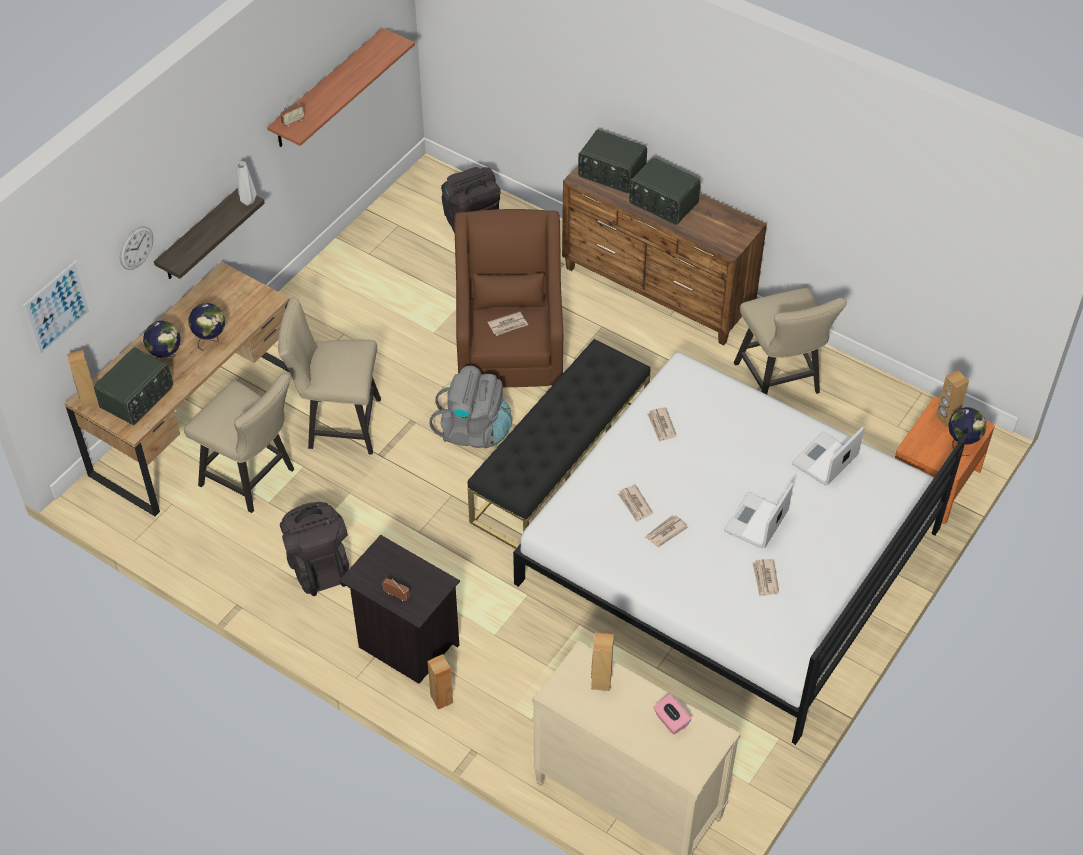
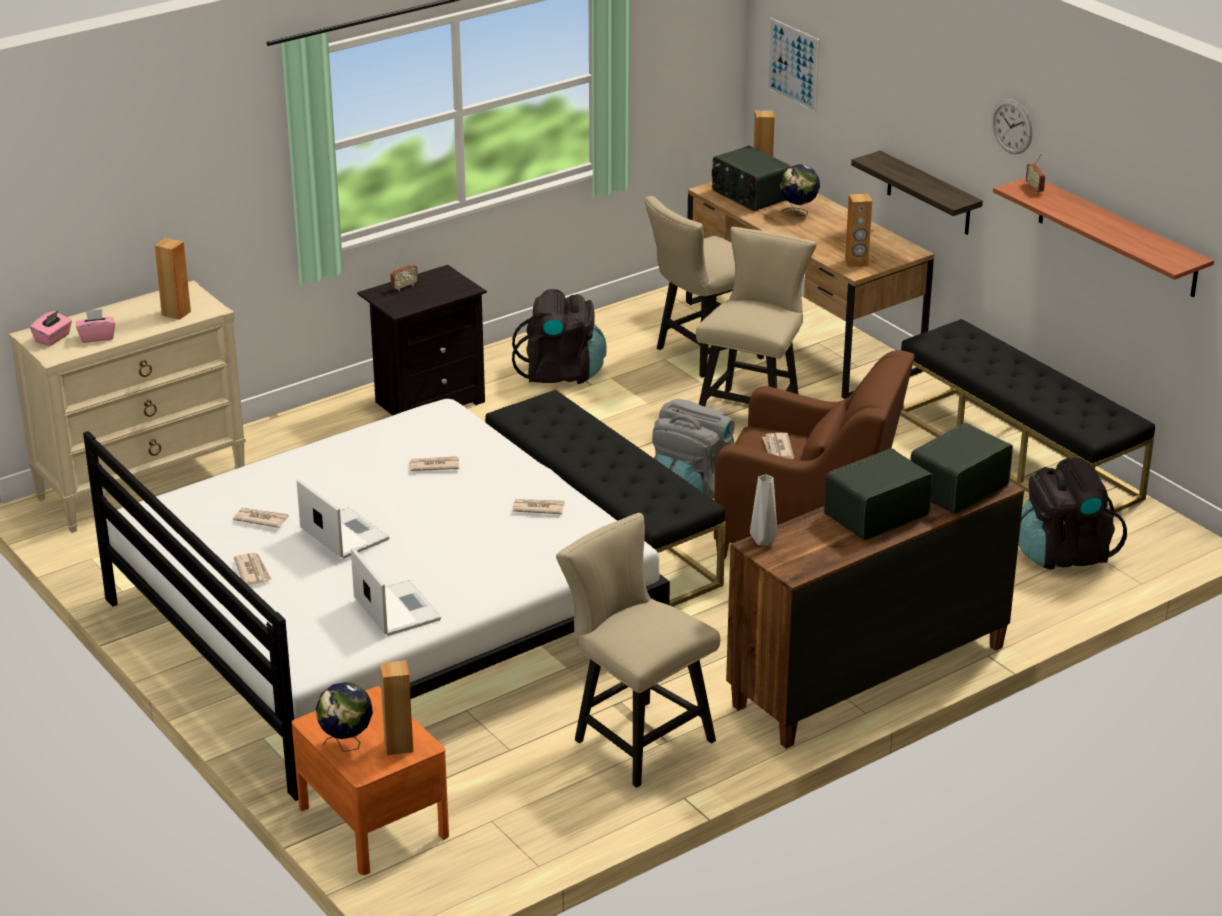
camera: 110 degrees right, 20 degrees down
wall clock [120,226,153,270] -> wall clock moved to [992,99,1032,154]
globe [188,303,225,351] -> none
grey vase [236,162,257,206] -> grey vase moved to [750,474,777,546]
brown speaker [427,654,453,709] -> brown speaker moved to [845,194,872,267]
newspaper [645,515,688,547] -> newspaper moved to [234,553,272,585]
beige chair [734,288,847,395] -> beige chair turned 45 degrees clockwise [556,513,720,788]
none -> pink tissue box [30,311,72,346]
none -> black bench [900,319,1155,512]

